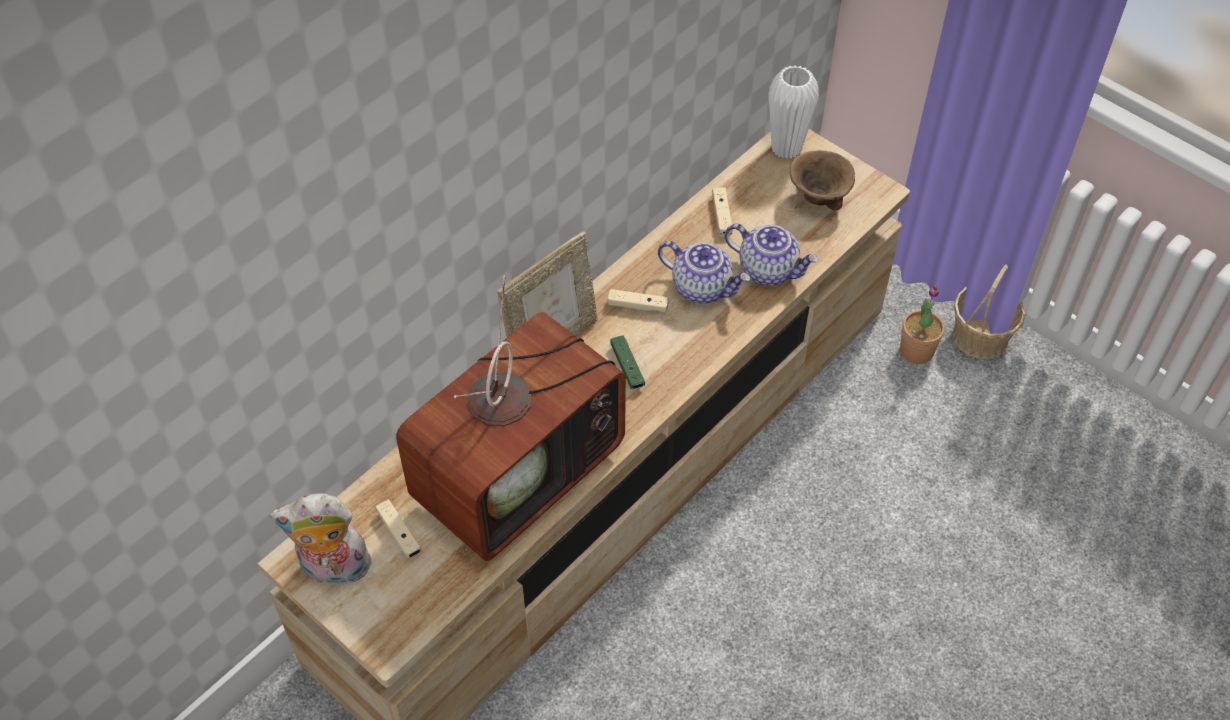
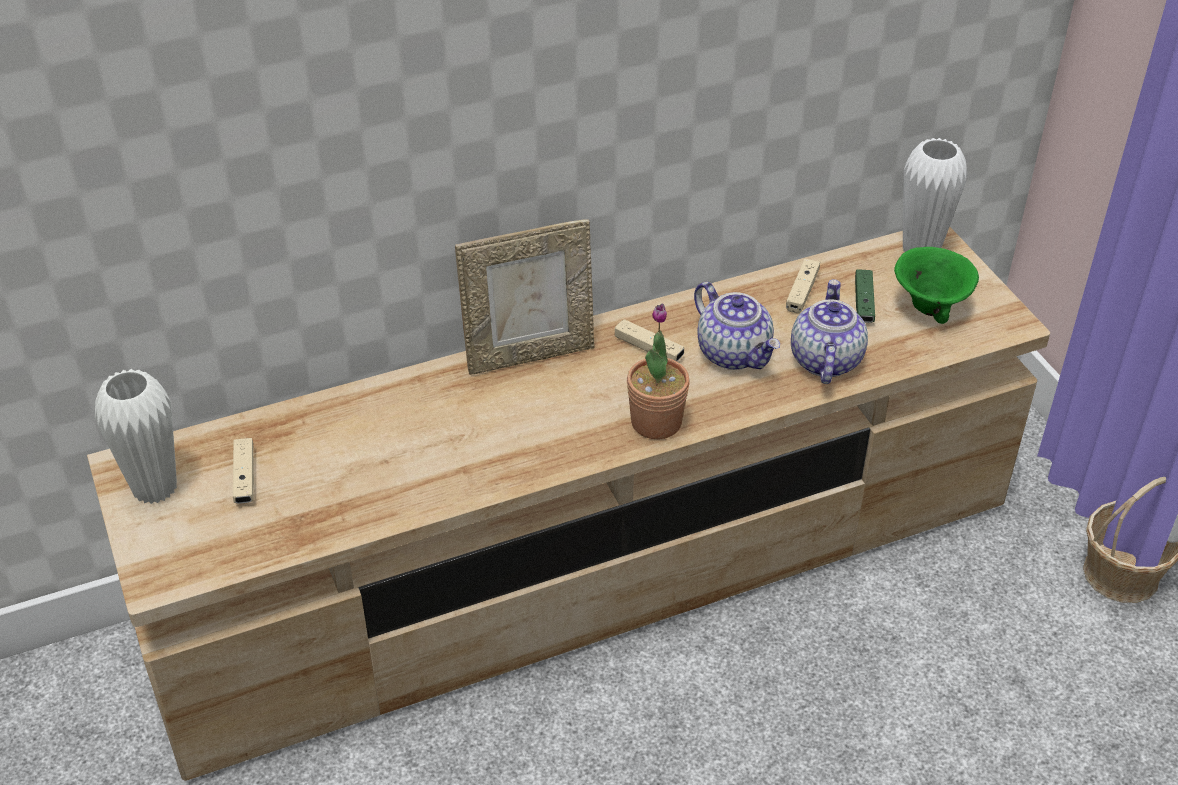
camera: 25 degrees right, 10 degrees down
plush toy [270,493,373,590] -> white vase [95,369,177,504]
television [396,276,626,561] -> none
green game controller [611,335,645,389] -> green game controller moved to [855,269,875,323]
teapot [724,224,819,285] -> teapot turned 135 degrees counterclockwise [791,279,868,384]
brown bowl [790,150,855,211] -> green bowl [894,247,979,324]
potted plant [900,285,944,364] -> potted plant moved to [627,303,690,439]

